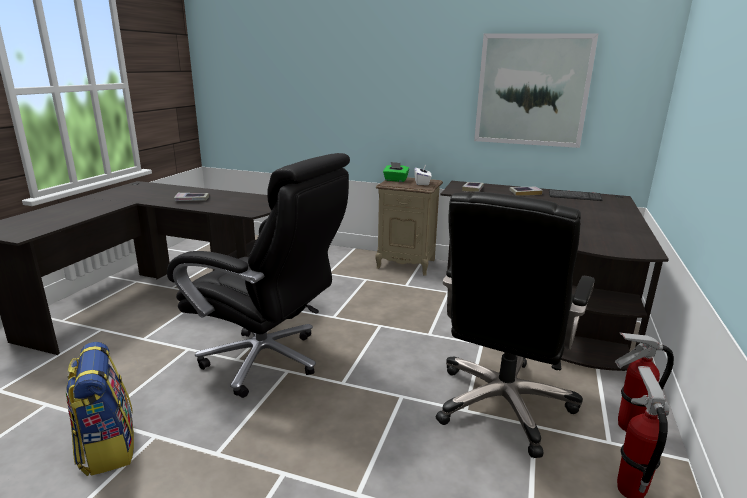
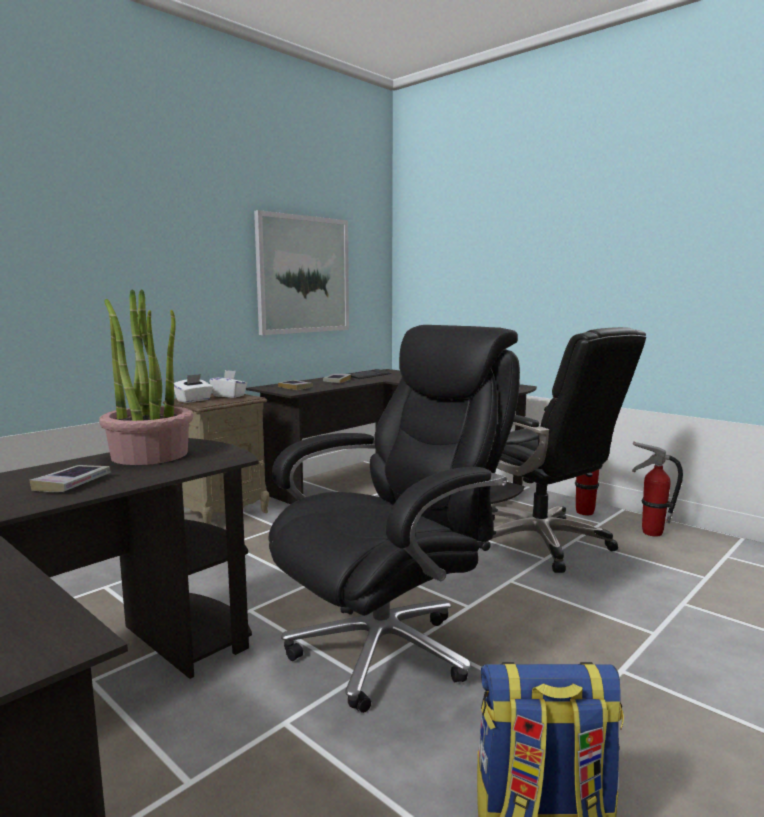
camera: 65 degrees left, 10 degrees down
green tissue box [383,162,409,182] -> white tissue box [174,374,213,403]
none -> potted plant [99,289,193,465]

